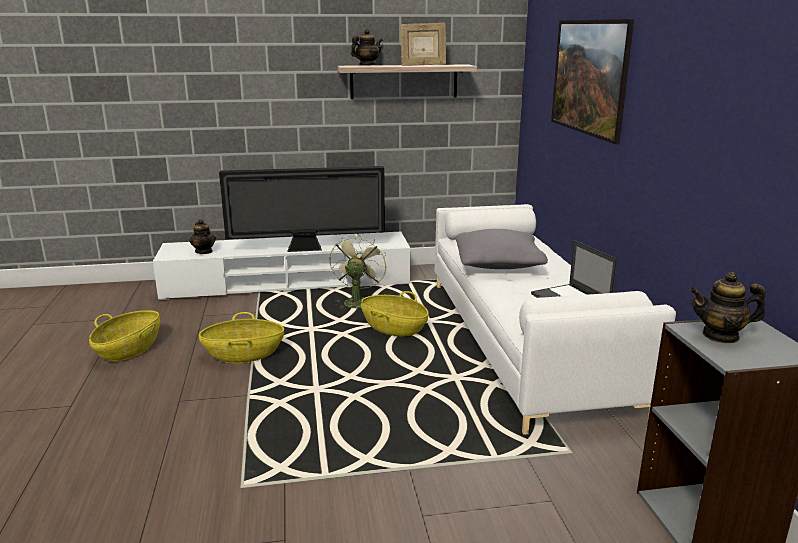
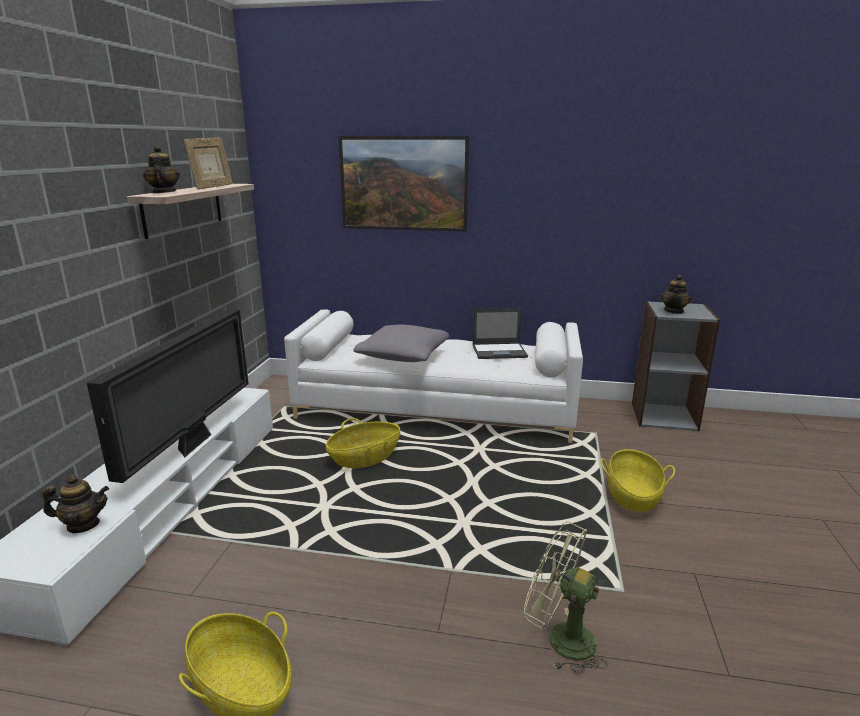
camera: 70 degrees left, 0 degrees up
basket [199,312,284,363] -> basket moved to [601,449,675,512]
green fan [329,234,387,309] -> green fan moved to [524,521,607,675]

